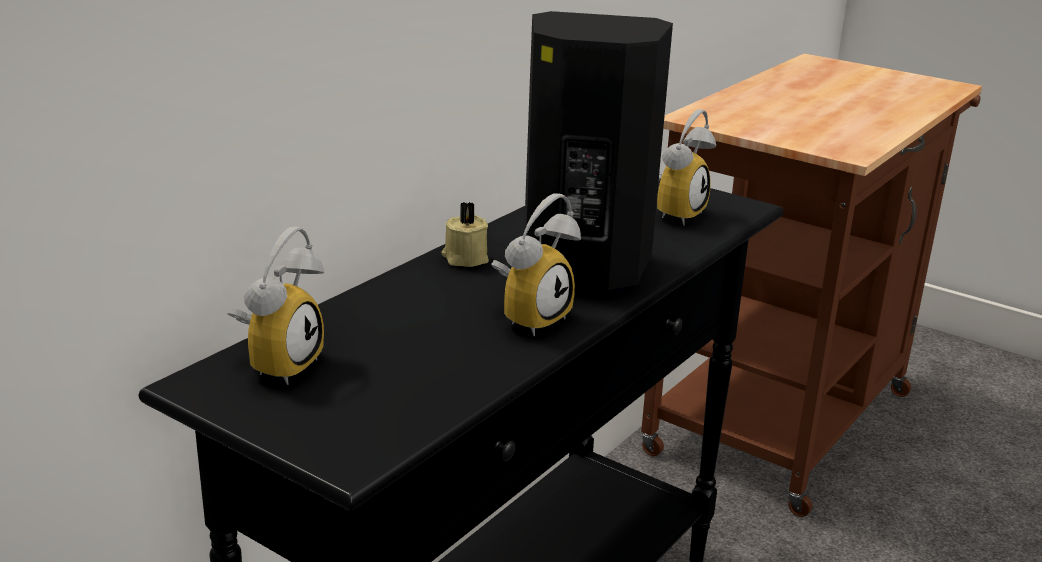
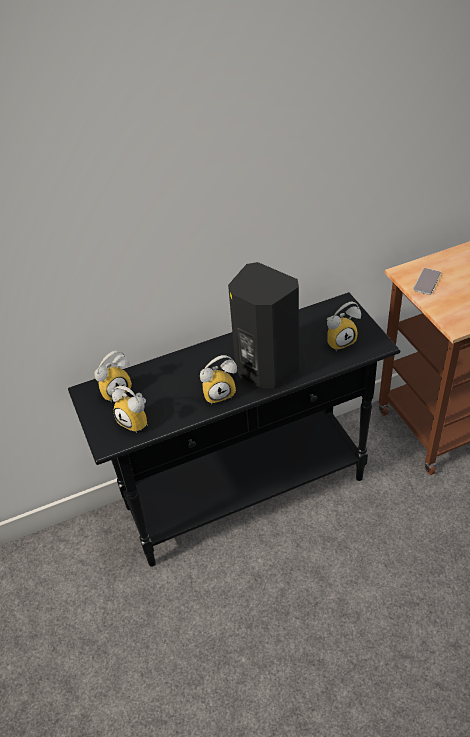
camera: 35 degrees right, 20 degrees up
beige candle [442,202,489,267] -> none
none -> alarm clock [112,386,148,433]
none -> phone [413,268,441,295]

